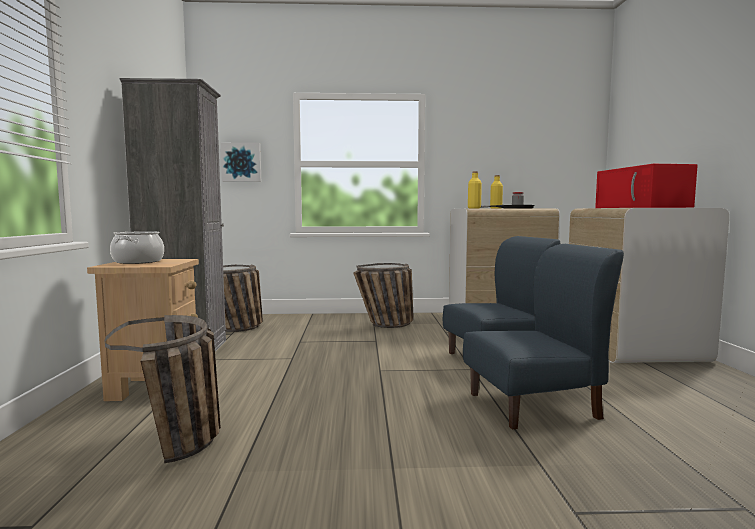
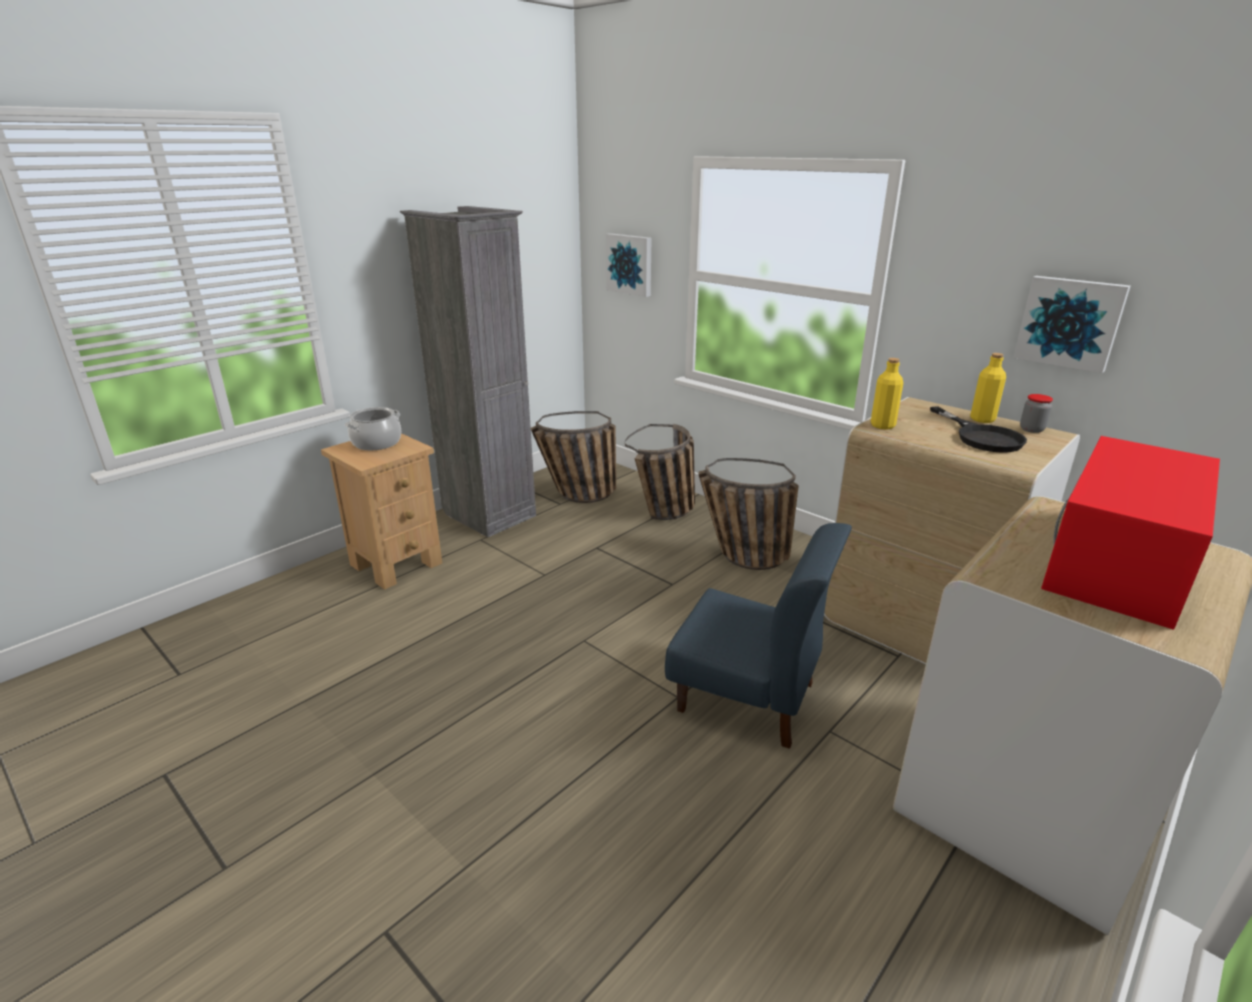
camera: 45 degrees right, 20 degrees up
basket [105,315,221,463] -> basket moved to [625,424,695,520]
blue chair [463,244,624,430] -> none
none -> picture [1013,276,1130,373]

